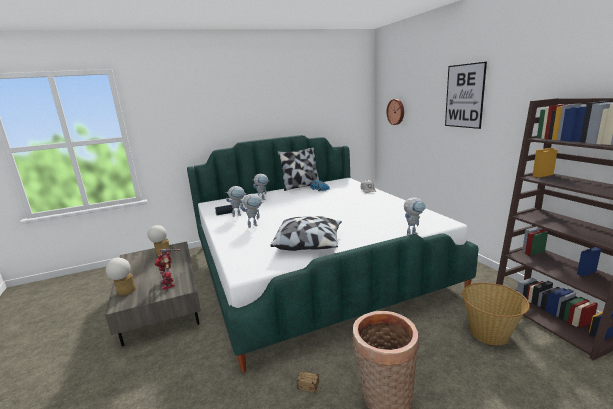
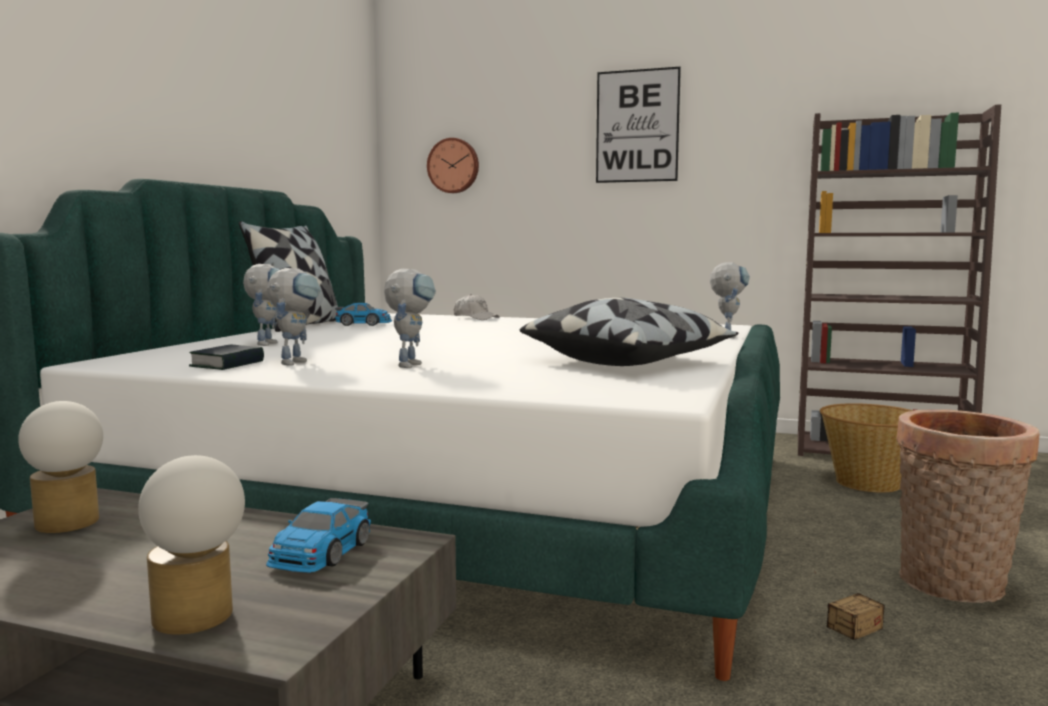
camera: 50 degrees left, 10 degrees down
toy robot [155,249,180,290] -> toy car [266,498,371,573]

